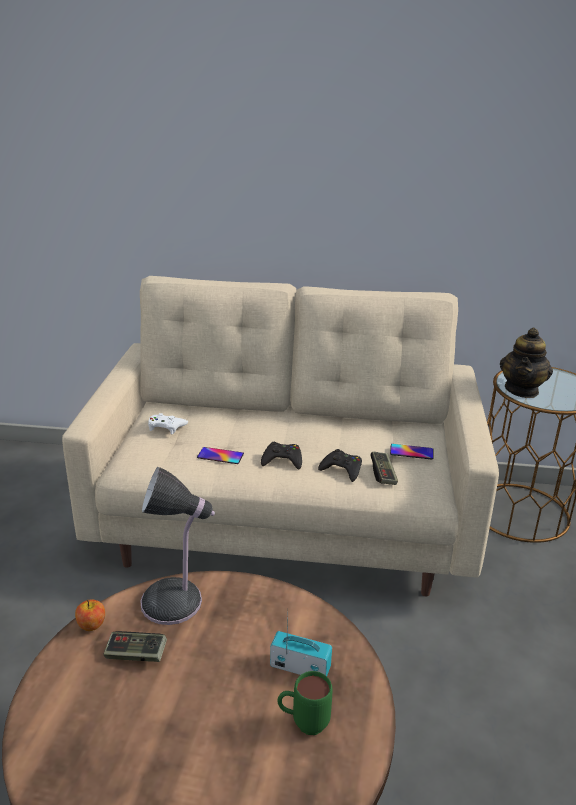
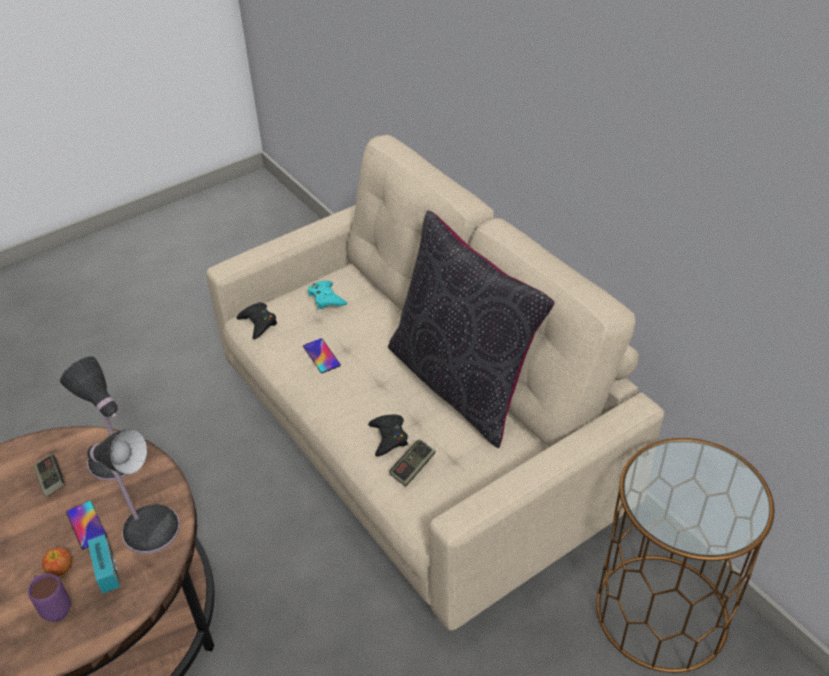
camera: 50 degrees right, 15 degrees up
apple [75,599,105,631] -> apple moved to [42,548,72,576]
white game controller [148,413,188,434] -> turquoise game controller [308,281,347,310]
black game controller [261,442,302,470] -> black game controller moved to [236,302,277,339]
green mug [277,671,333,735] -> purple mug [28,574,71,622]
phone [390,444,434,460] -> phone moved to [66,501,107,549]
teapot [500,327,553,398] -> none
none -> table lamp [87,429,180,554]
none -> black pillow [388,210,555,448]

